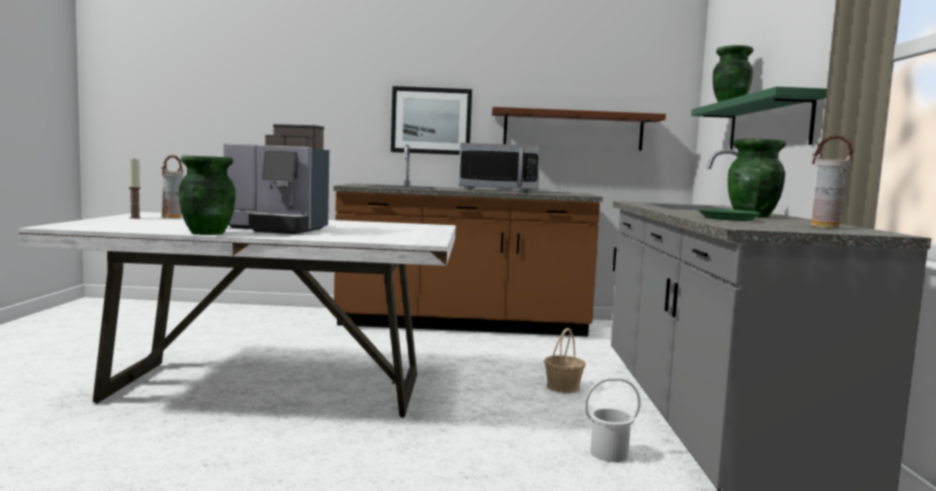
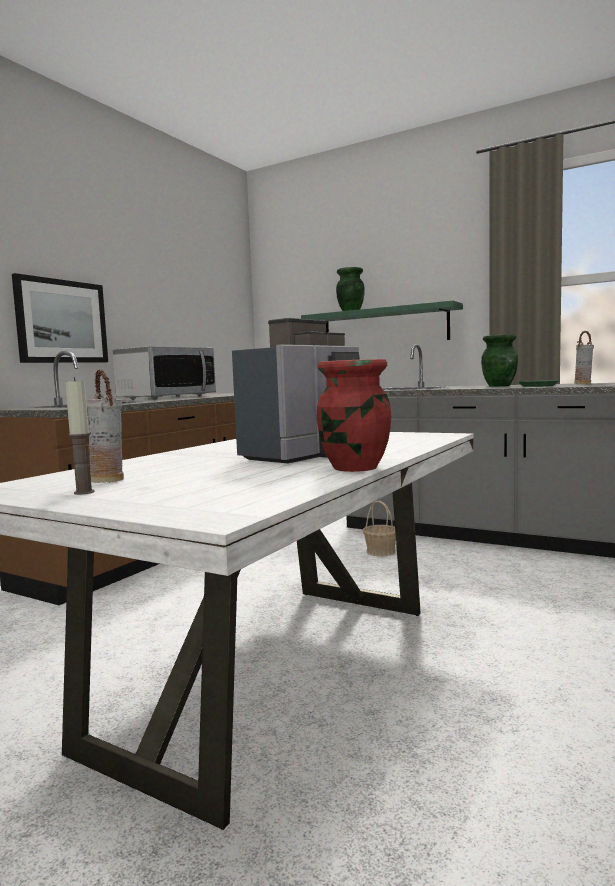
camera: 60 degrees left, 0 degrees up
green vase [179,155,236,235] -> red vase [317,359,391,472]
brown shelf [492,107,666,151] -> none
white bucket [585,378,640,462] -> none

